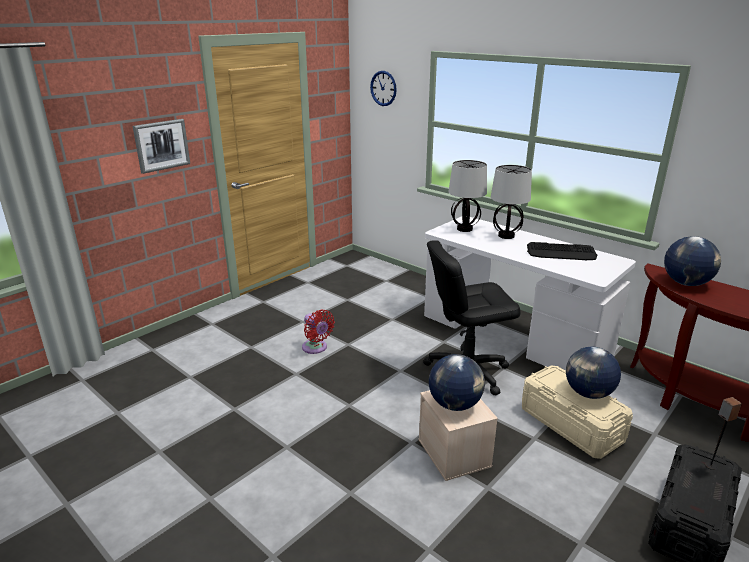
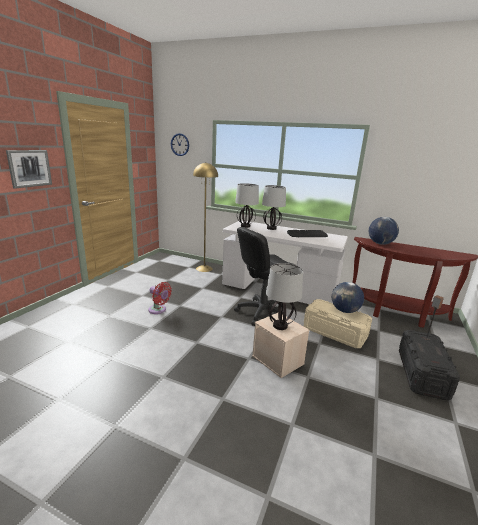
camera: 20 degrees left, 5 degrees down
globe [429,354,485,411] -> table lamp [266,263,303,330]
none -> yellow floor lamp [193,162,218,272]

